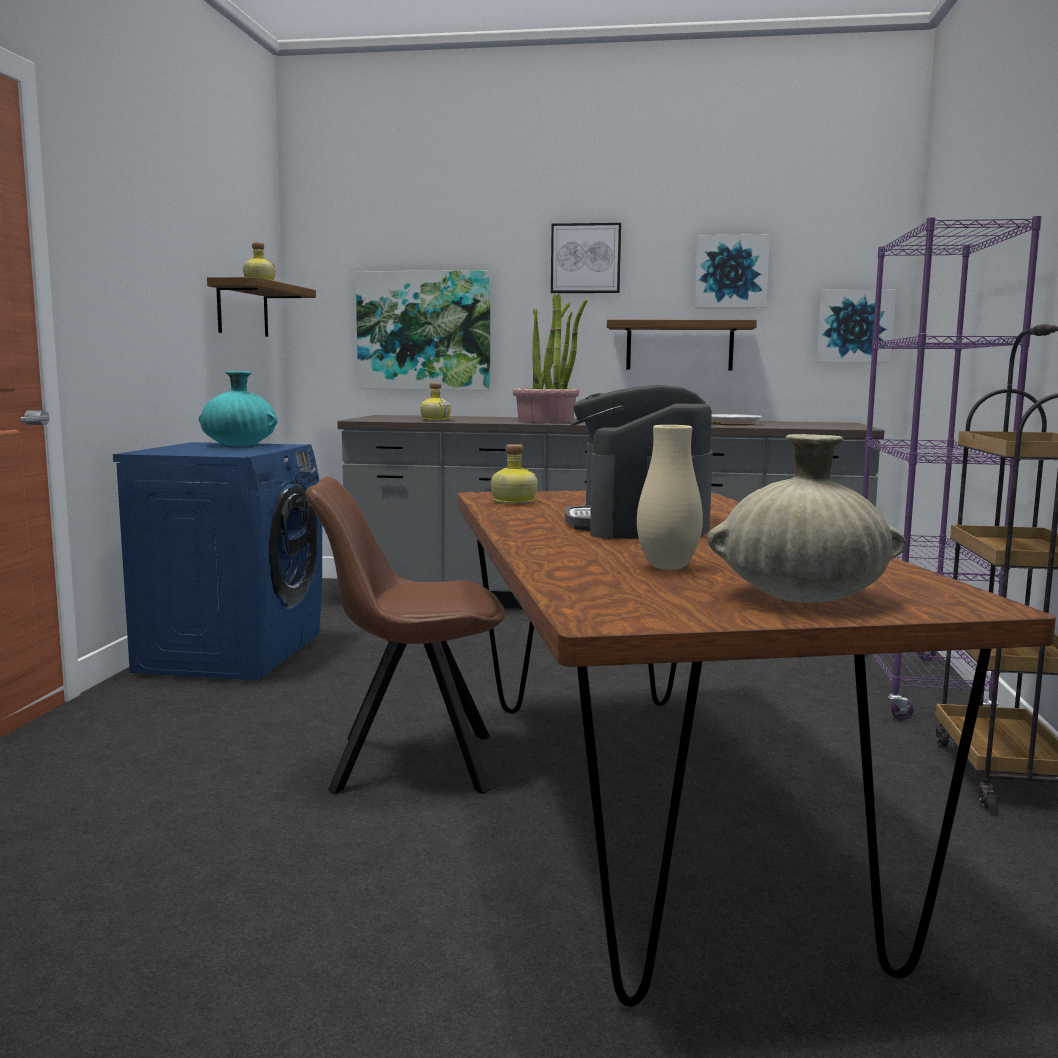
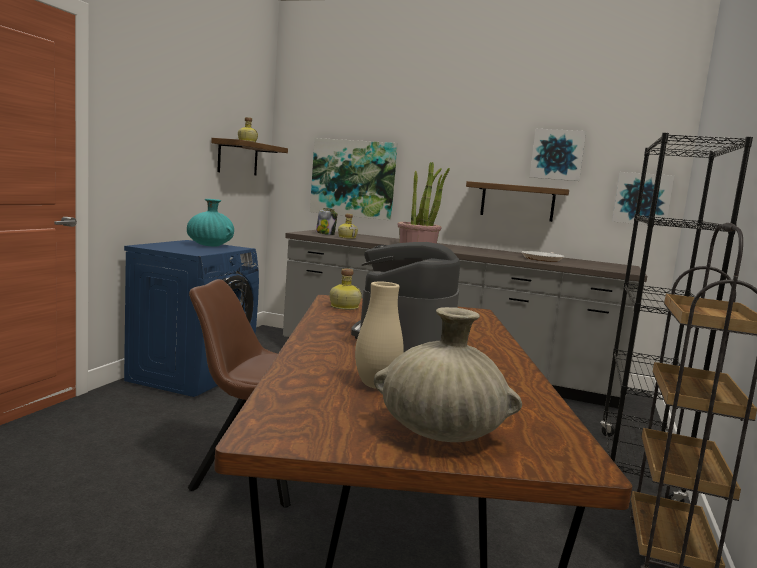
camera: 10 degrees right, 0 degrees up
picture [551,223,621,293] -> none
purple bookcase [862,216,1042,720] -> black bookcase [600,133,753,502]
none -> jar [316,208,337,235]

